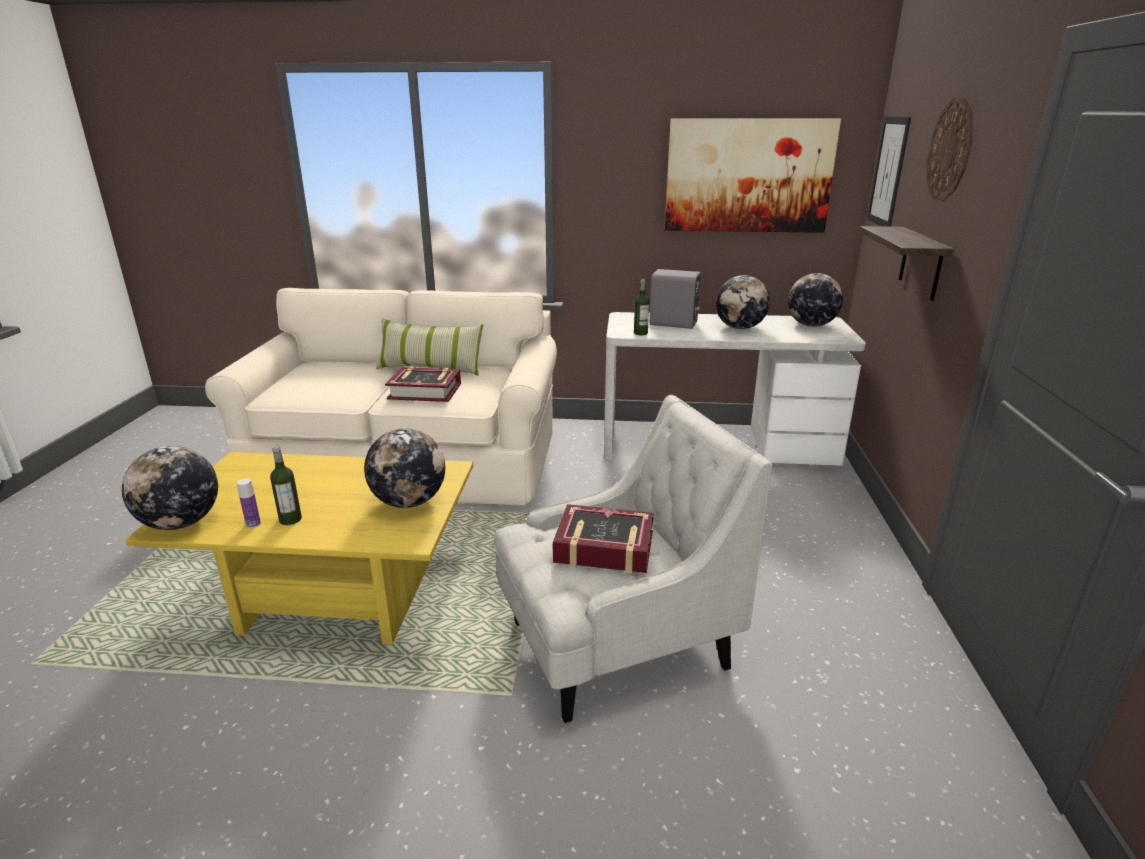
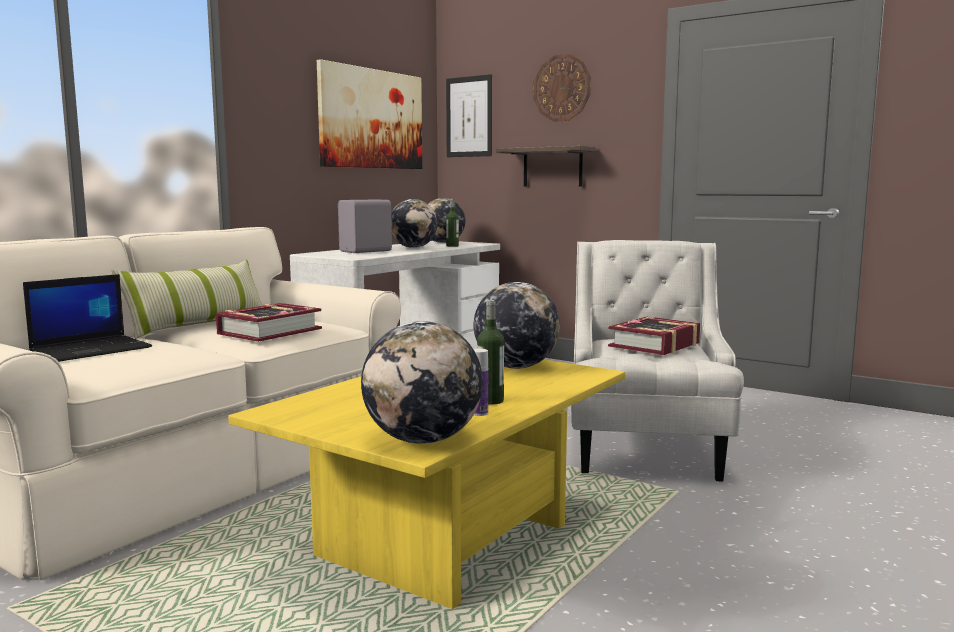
camera: 60 degrees left, 15 degrees down
bottle [634,280,649,335] -> bottle moved to [446,199,459,247]
none -> laptop [23,274,152,362]

